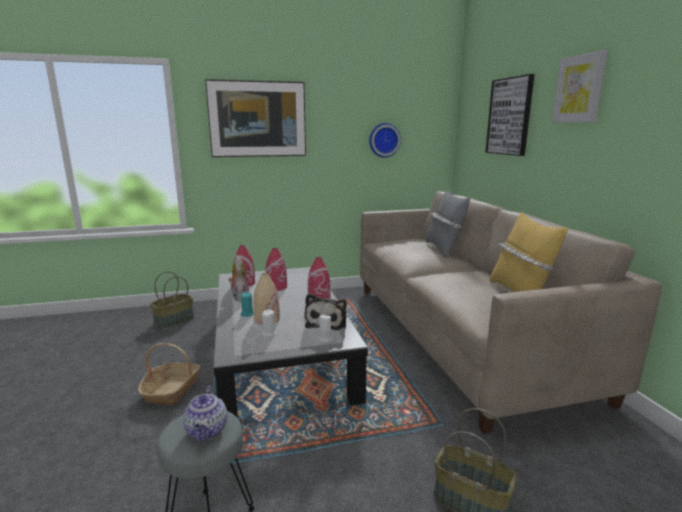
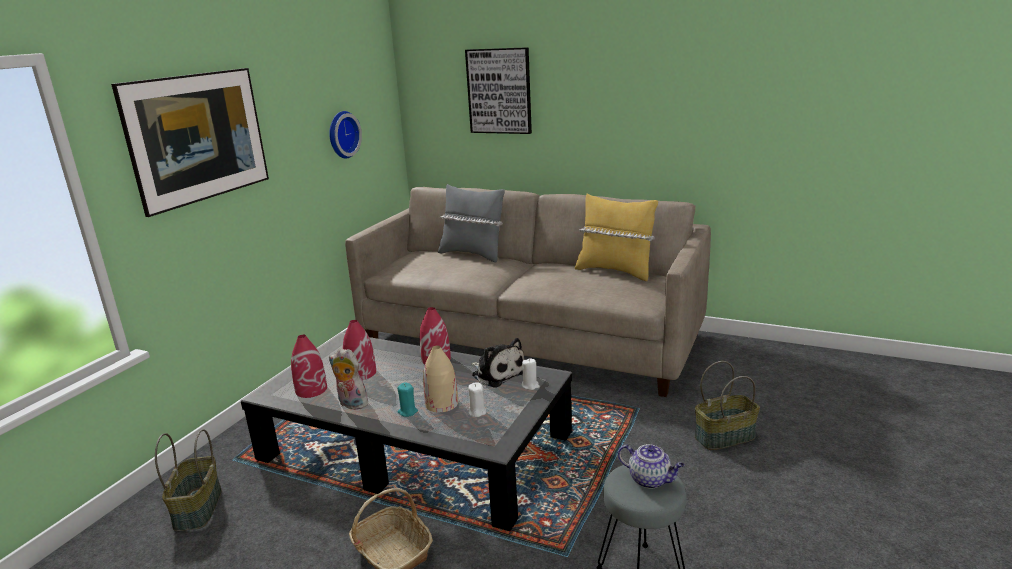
camera: 50 degrees left, 5 degrees up
picture [552,50,608,123] -> none

